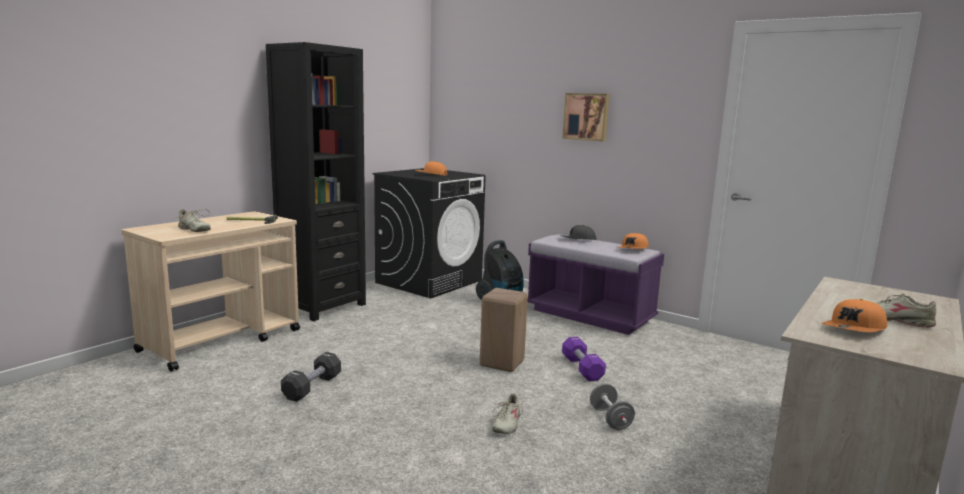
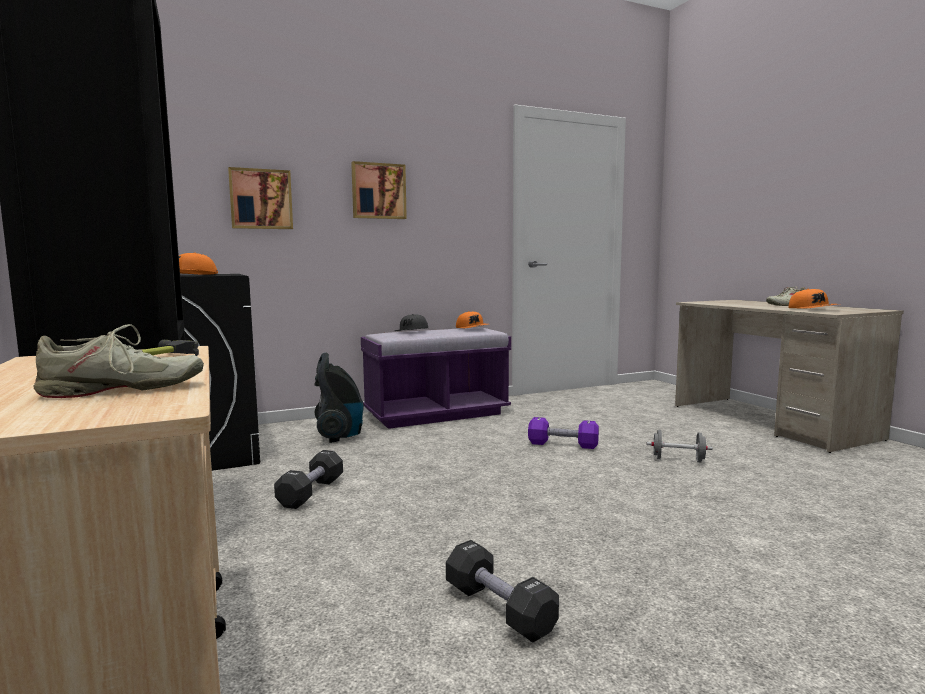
camera: 60 degrees left, 5 degrees down
beige stool [480,288,528,372] -> none
beige shoe [492,394,524,434] -> none
none -> picture [228,167,293,229]
none -> black dumbbell [274,450,343,509]

